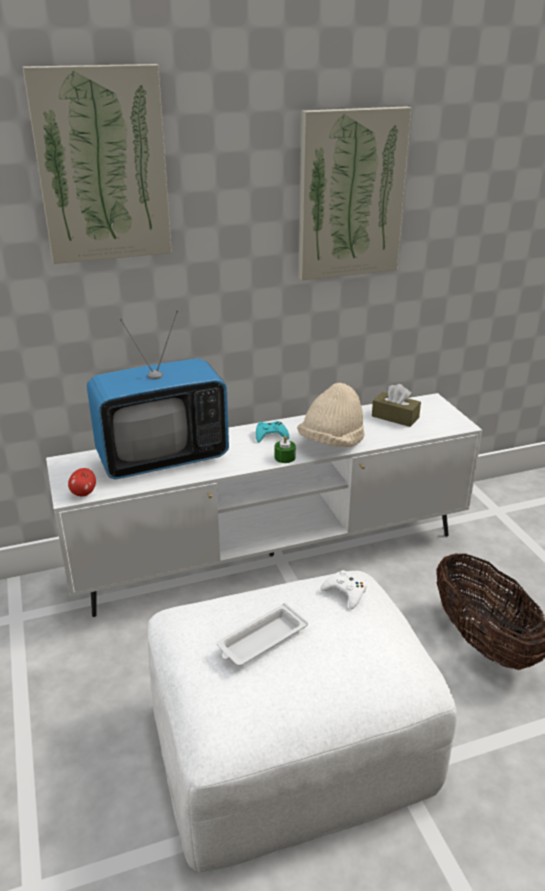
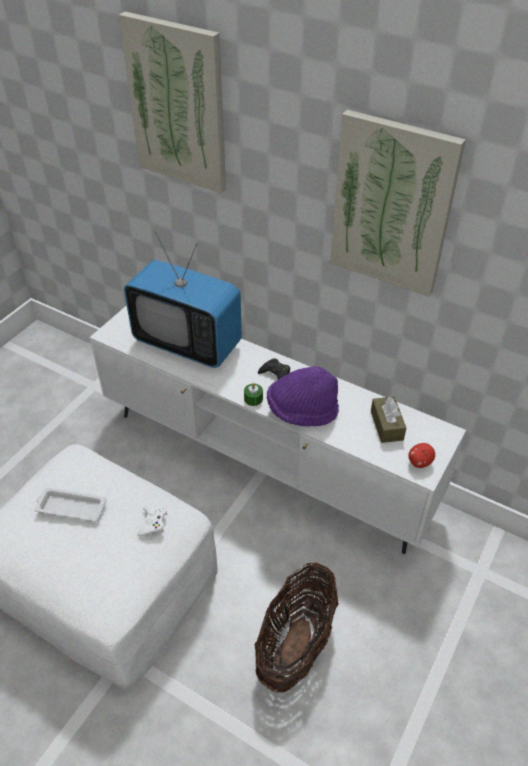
camera: 50 degrees right, 15 degrees up
apple [68,468,96,496] -> apple moved to [408,443,435,468]
turquoise game controller [256,421,289,443] -> black game controller [258,358,290,380]
beige hat [297,383,365,447] -> purple hat [267,366,339,426]

